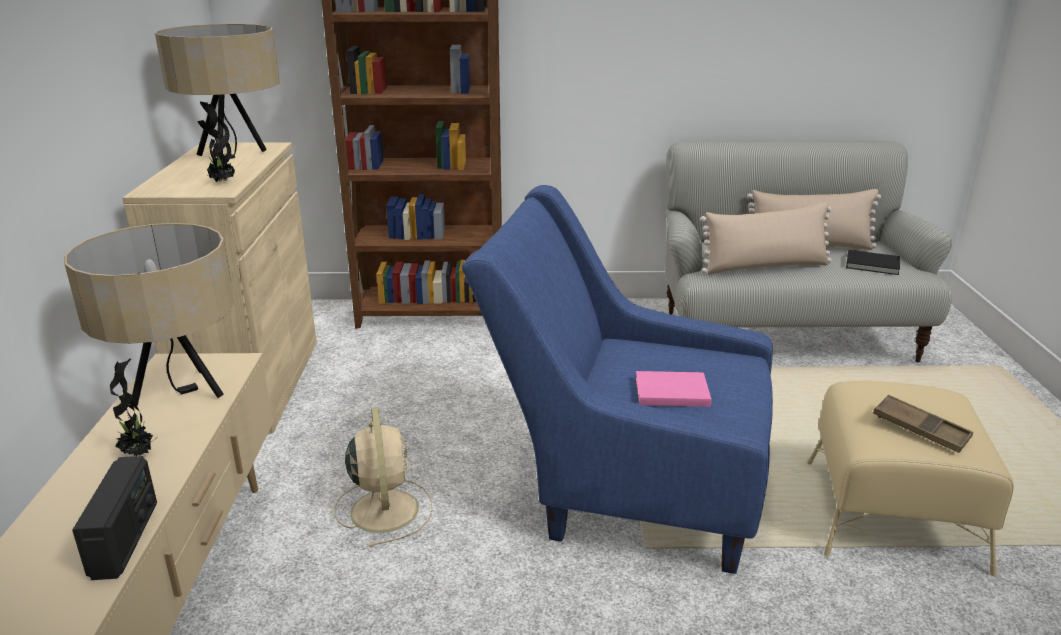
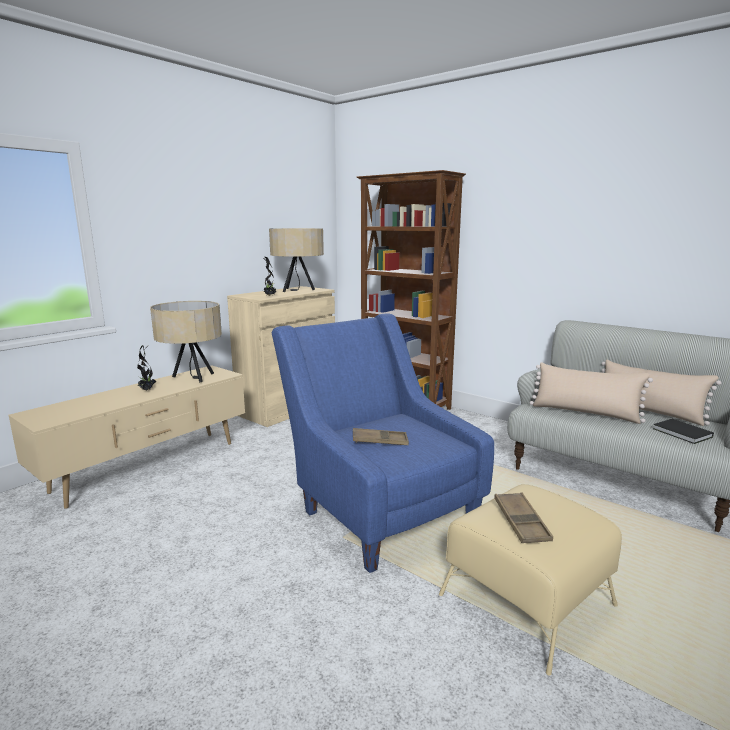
camera: 40 degrees right, 10 degrees down
radio [72,456,157,580] -> none
beige fan [334,407,433,547] -> none
pink book [636,371,711,407] -> brown tray [353,428,409,445]

